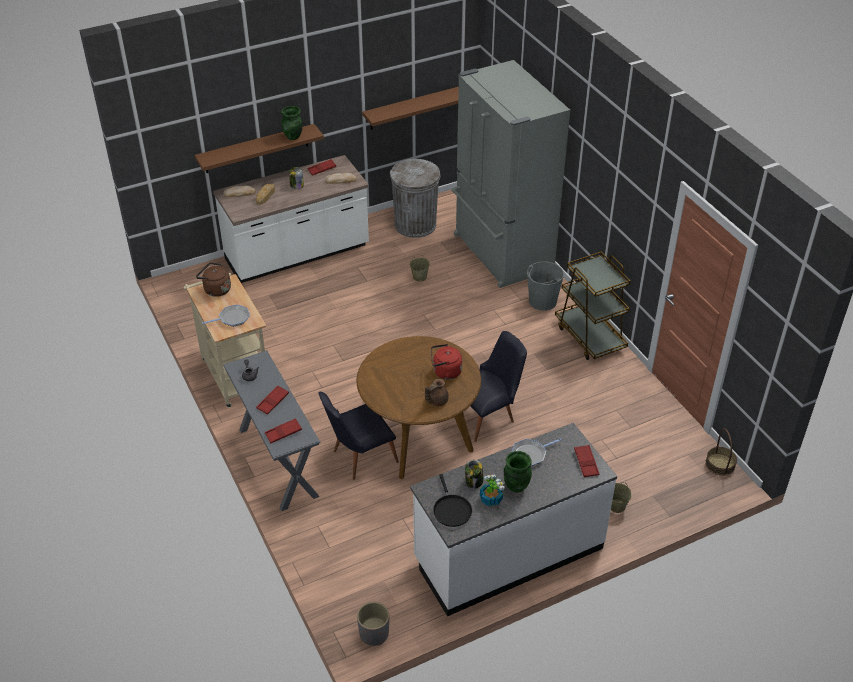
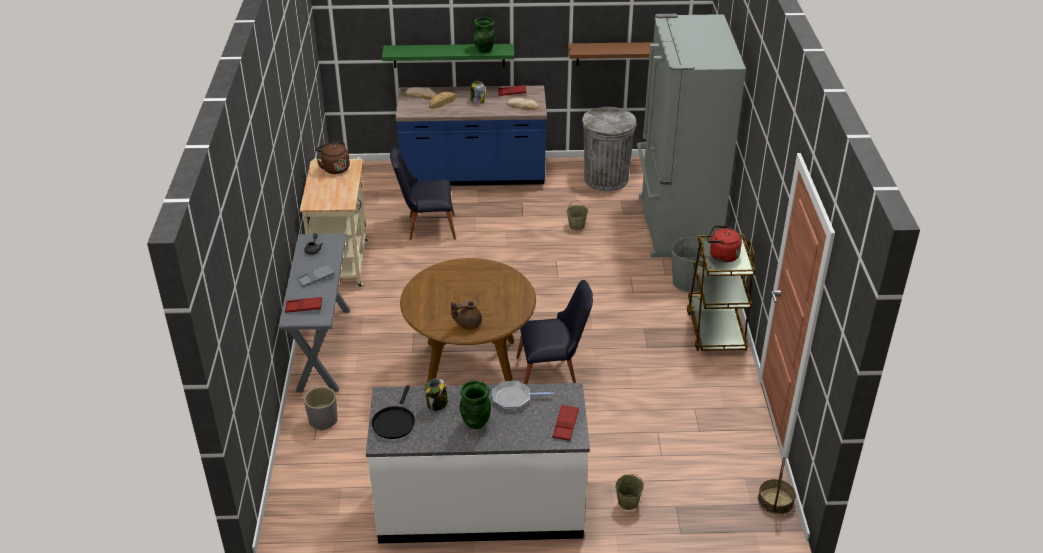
camera: 25 degrees right, 5 degrees down
brown shelf [195,124,324,173] -> green shelf [382,44,514,68]
frying pan [202,304,250,327] -> none
white counter [213,155,369,283] -> blue counter [396,86,547,186]
red tray [256,386,289,415] -> grey tray [297,264,334,287]
black chair [319,391,399,480] -> black chair moved to [390,147,456,240]
grey planter [357,602,389,646] -> grey planter moved to [304,387,338,431]
red kettle [431,344,462,379] -> red kettle moved to [707,225,742,263]
potted plant [480,474,505,506] -> none

